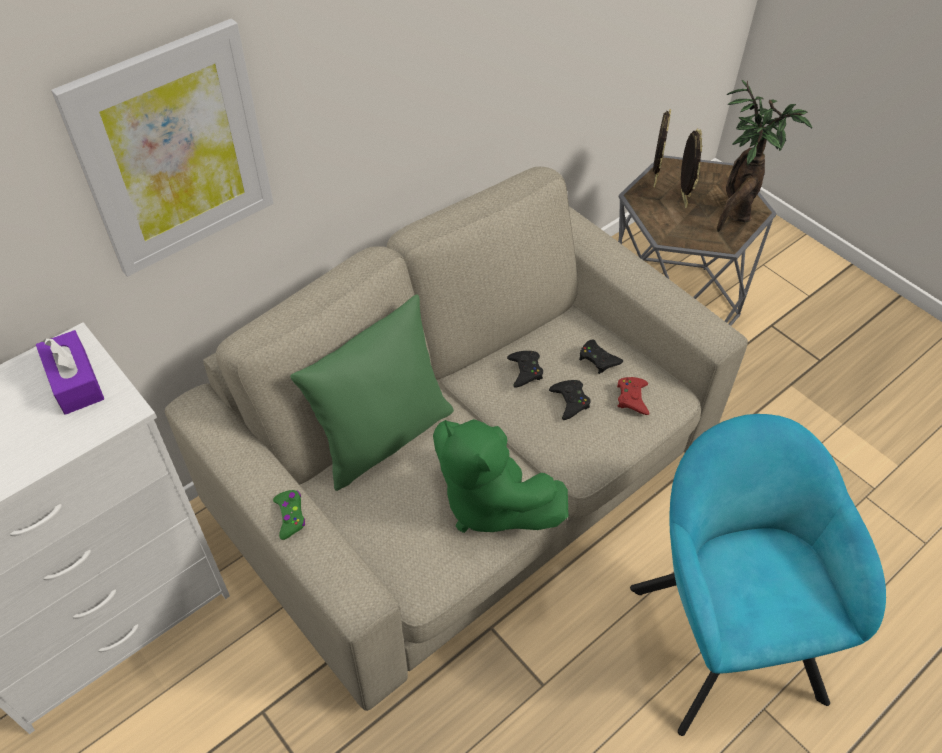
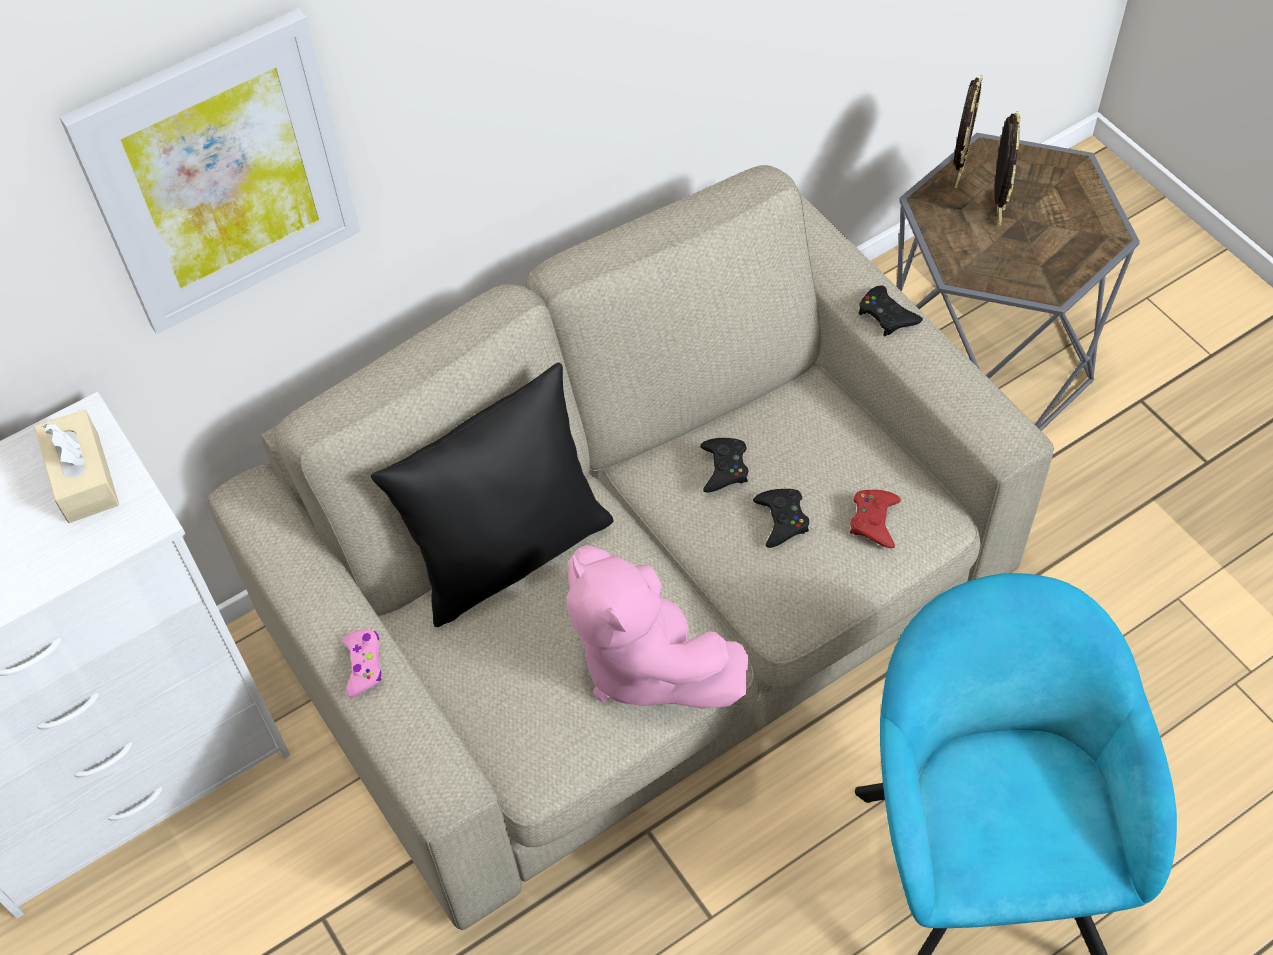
camera: 10 degrees right, 5 degrees up
purple tissue box [36,330,104,415] -> beige tissue box [34,409,119,523]
green game controller [273,490,305,540] -> pink game controller [342,630,382,697]
green pillow [290,294,454,491] -> black pillow [371,363,613,627]
green plush toy [433,419,569,533] -> pink plush toy [567,545,748,709]
black game controller [579,340,623,374] -> black game controller moved to [859,286,923,336]
potted plant [717,80,812,232] -> none

